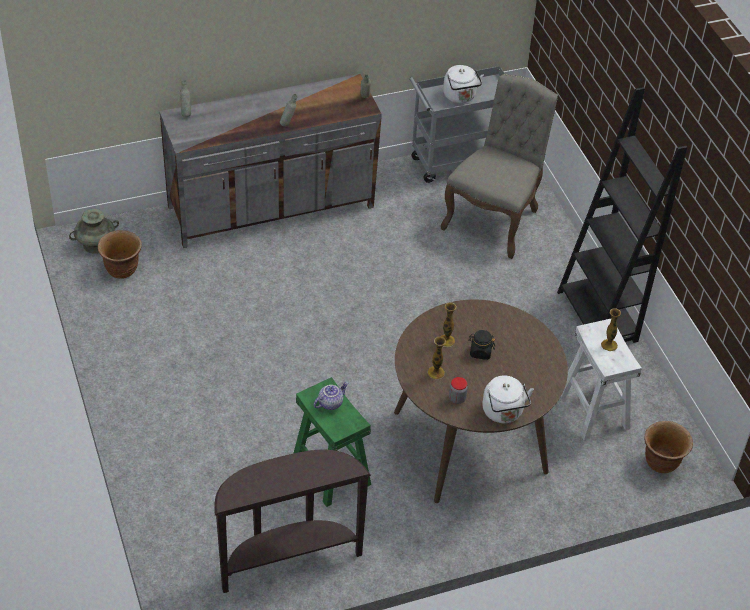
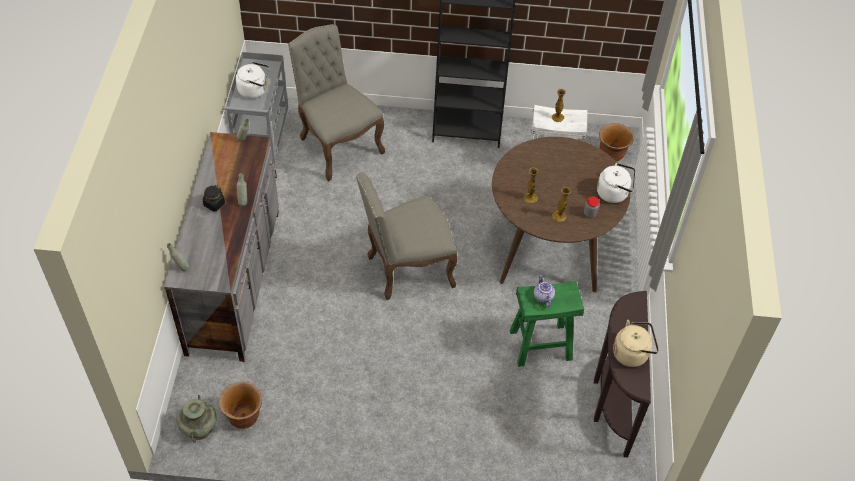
camera: 65 degrees left, 5 degrees up
black jar [468,330,495,360] -> black jar moved to [203,185,225,211]
none -> grey chair [356,172,457,300]
none -> beige kettle [613,320,659,367]

